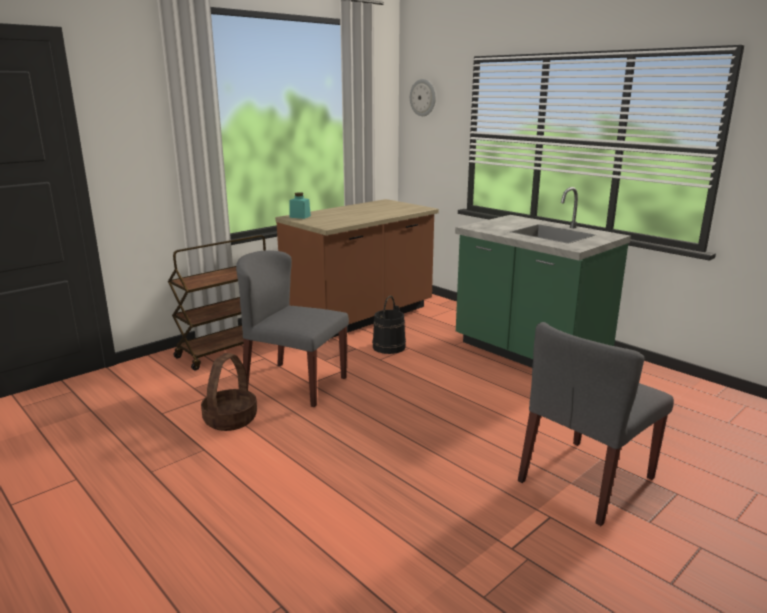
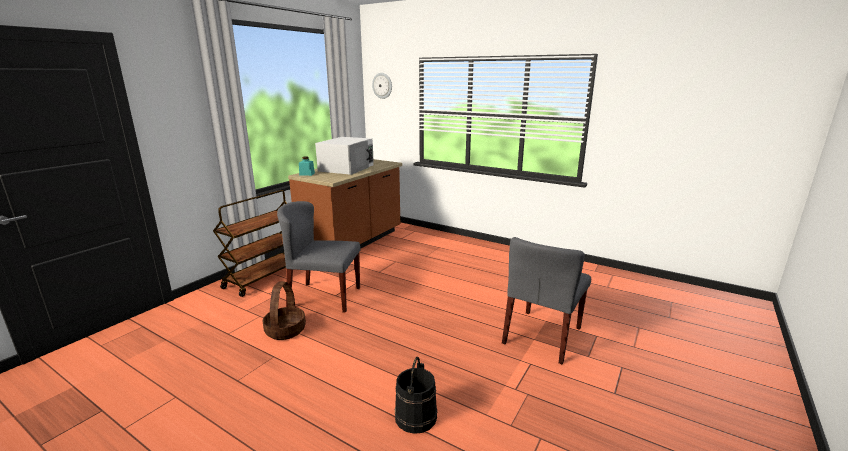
camera: 15 degrees left, 0 degrees up
black bucket [372,296,406,354] -> black bucket moved to [395,357,438,434]
green counter [455,187,631,368] -> none
none -> white microwave [315,137,374,175]

